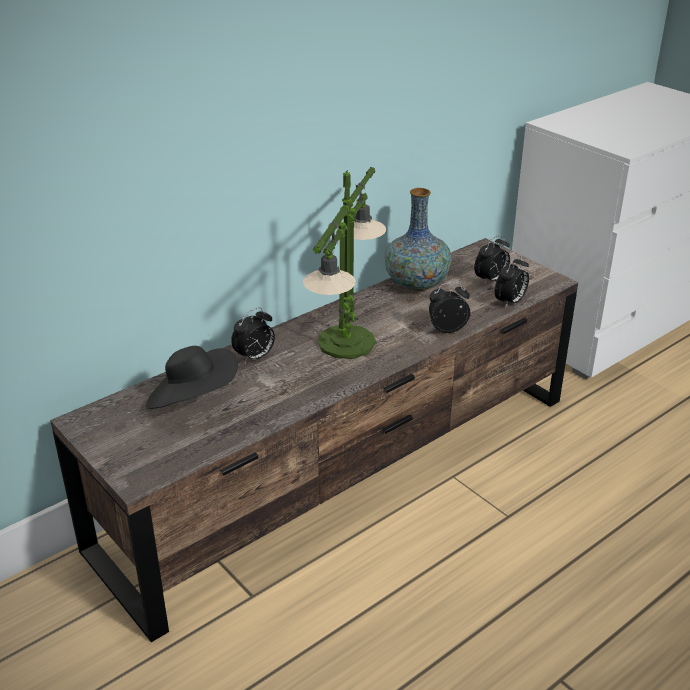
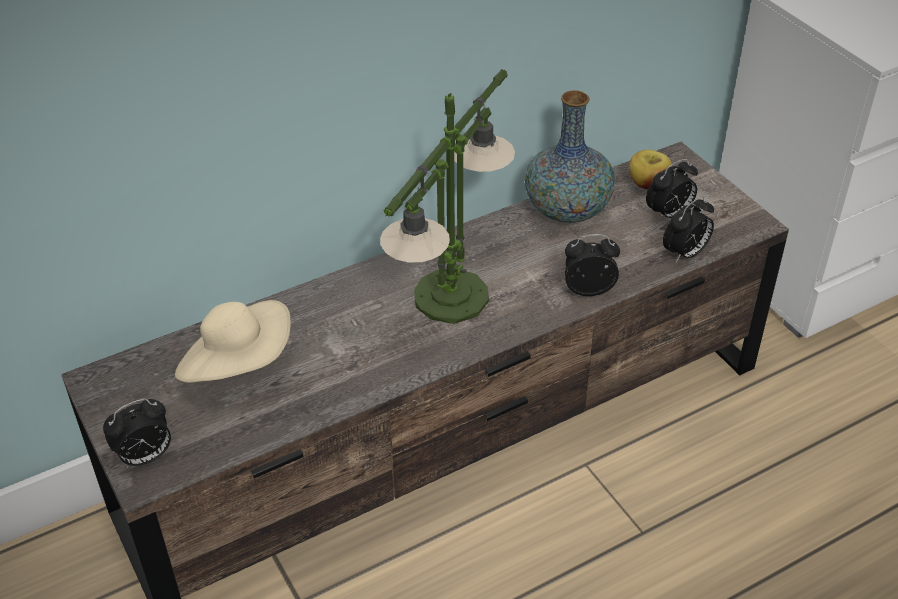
camera: 10 degrees right, 10 degrees up
black hat [146,346,238,409] -> beige hat [175,300,290,383]
alarm clock [231,307,275,363] -> alarm clock moved to [103,399,171,468]
none -> apple [629,150,672,190]

